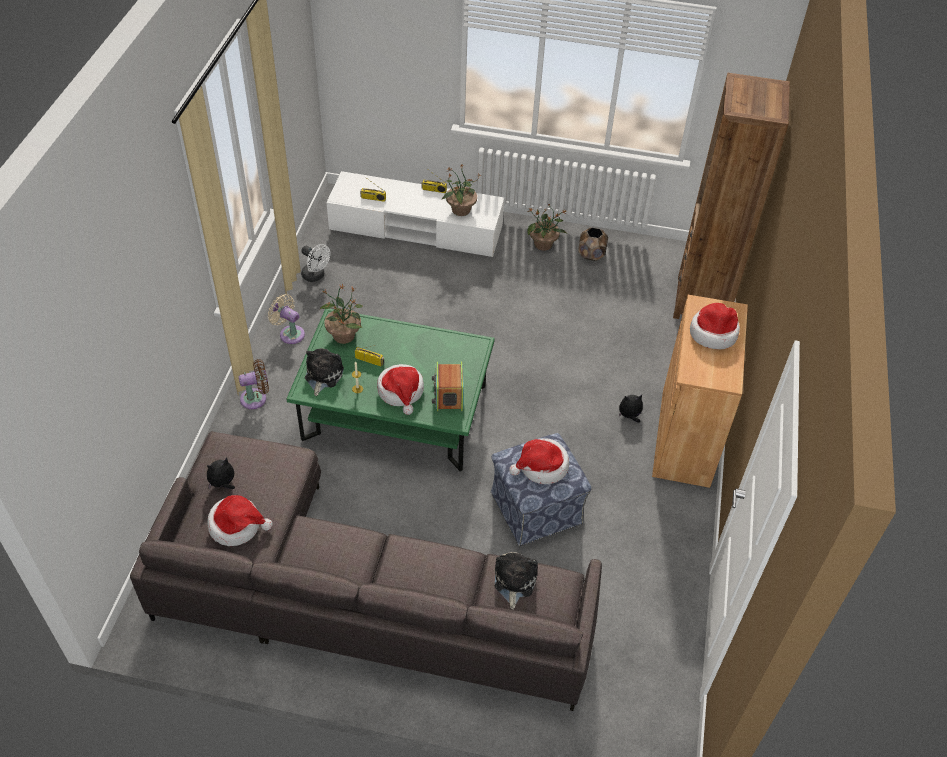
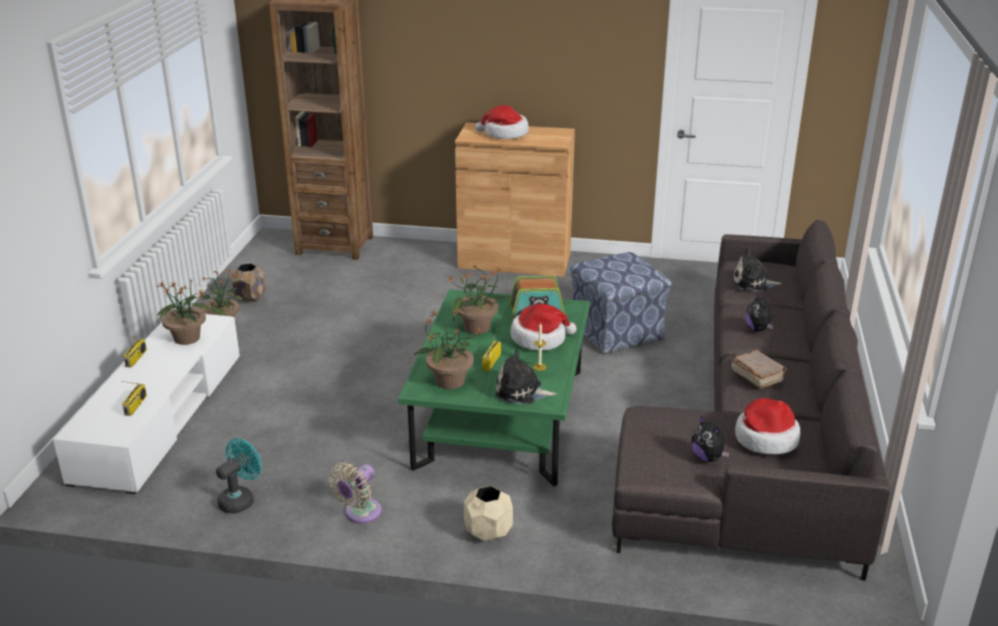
camera: 90 degrees left, 20 degrees down
brown fan [239,359,269,409] -> beige planter [464,486,513,541]
white fan [301,244,330,282] -> turquoise fan [216,438,262,514]
hat [509,438,569,484] -> none
plush toy [619,395,643,422] -> plush toy moved to [745,292,774,332]
none -> potted plant [448,264,511,334]
none -> brown book [731,350,787,388]

